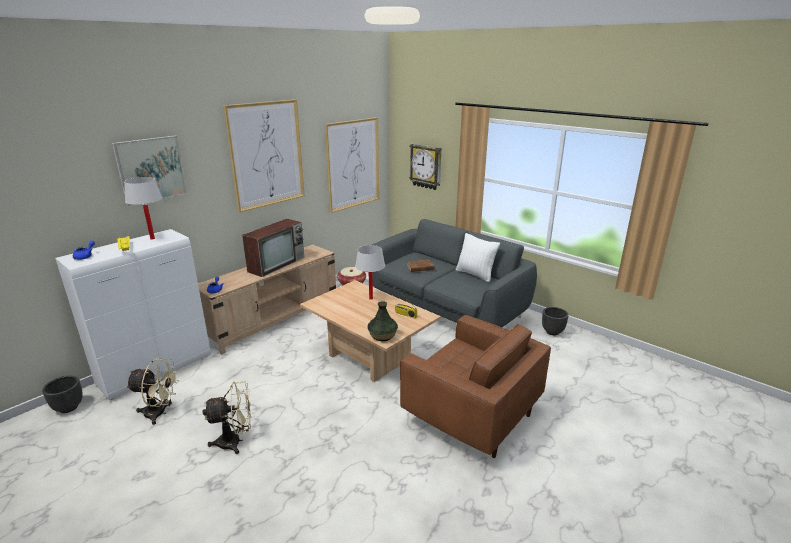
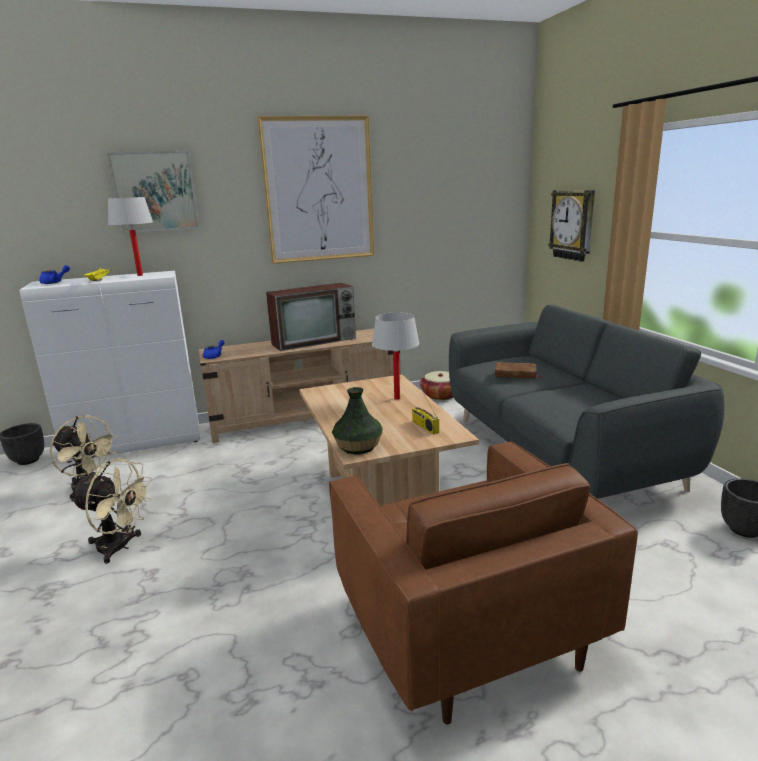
camera: 30 degrees right, 5 degrees down
picture [325,117,379,213] -> none
white pillow [456,233,500,282] -> none

